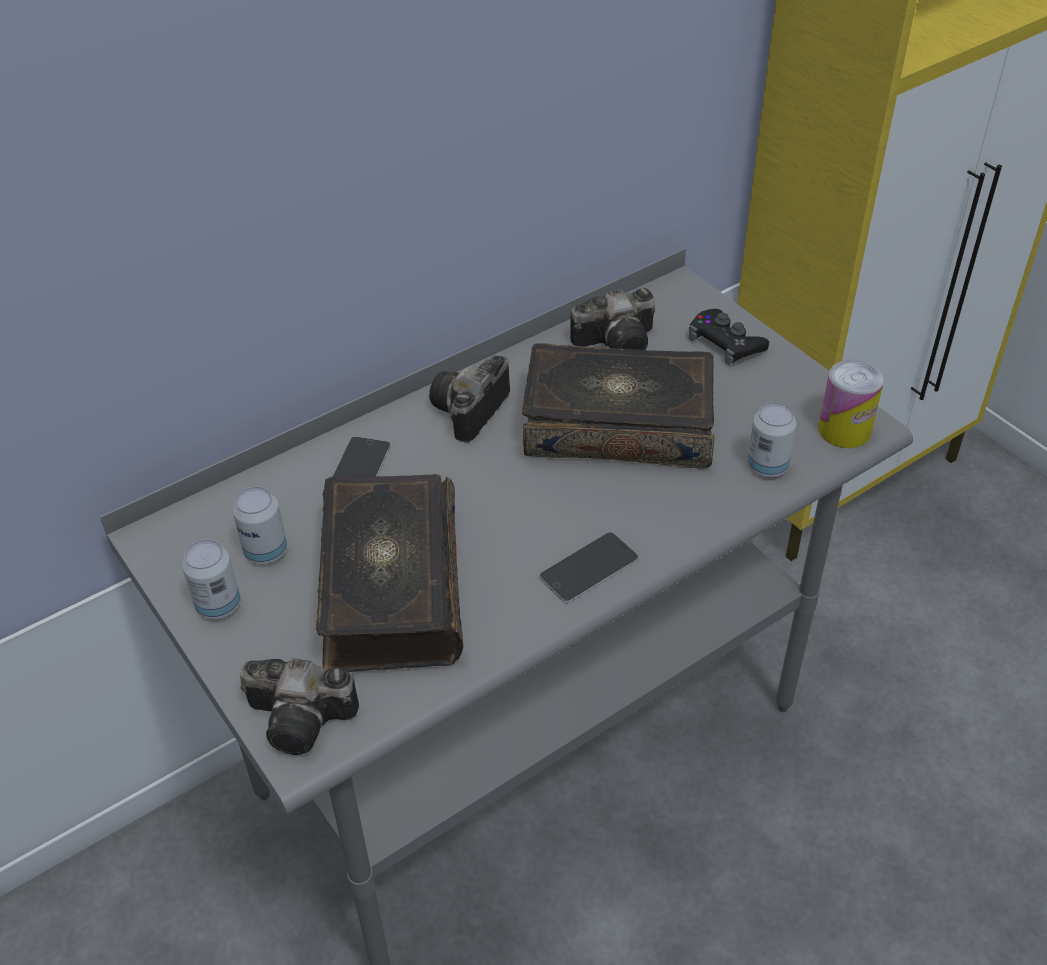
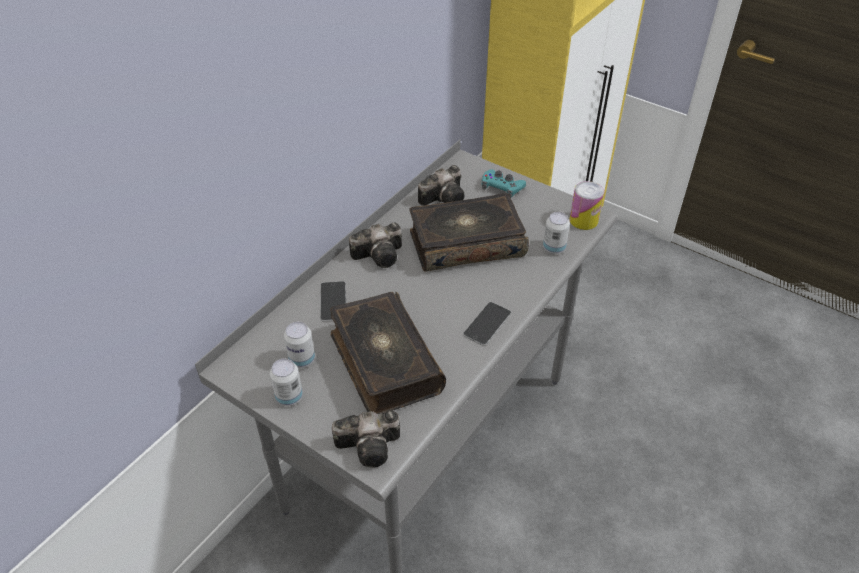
camera: 20 degrees left, 0 degrees up
camera [429,355,510,443] -> camera turned 120 degrees counterclockwise [349,222,402,268]
black game controller [689,309,769,365] -> turquoise game controller [482,169,526,198]

